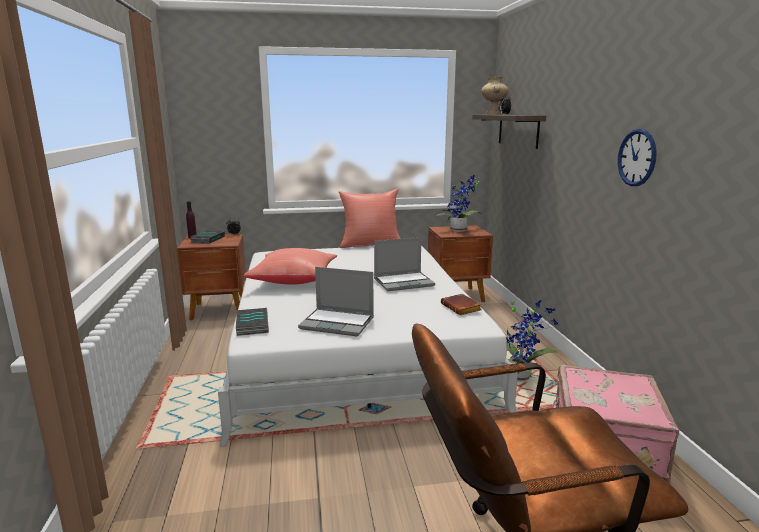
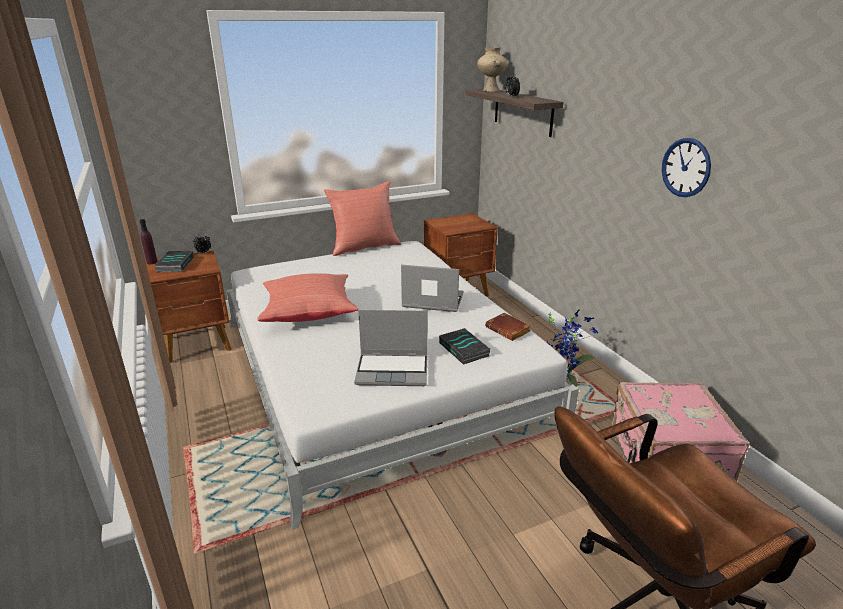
camera: 15 degrees left, 10 degrees up
book [236,308,269,336] -> book moved to [439,328,490,365]
laptop [374,237,435,291] -> laptop turned 135 degrees counterclockwise [401,265,464,312]
potted plant [436,175,482,232] -> none

